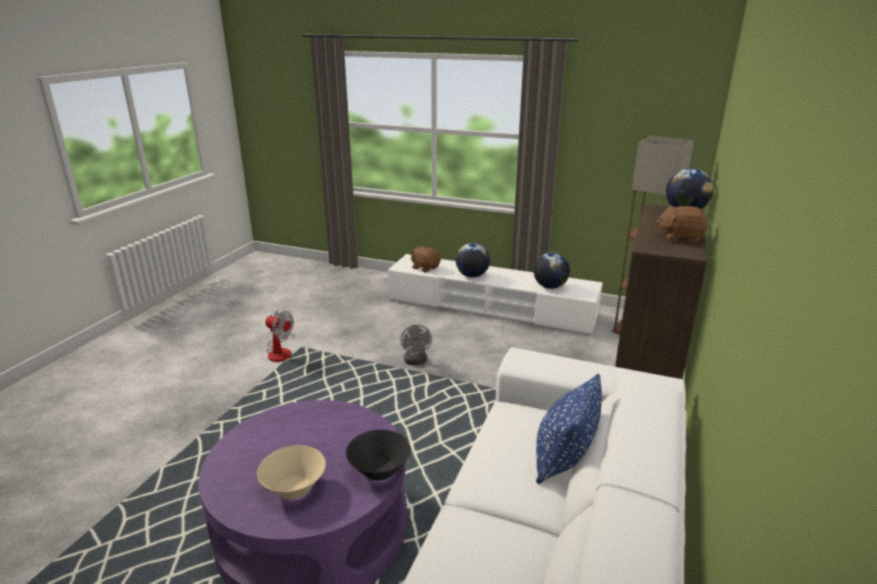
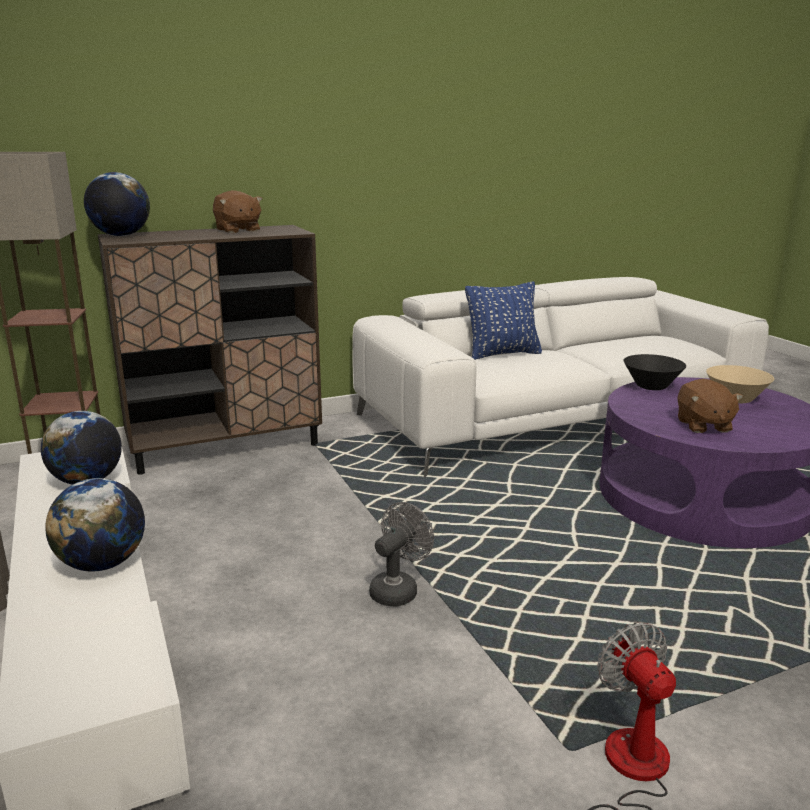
camera: 135 degrees left, 5 degrees down
brown plush toy [411,246,441,272] -> brown plush toy moved to [677,379,743,433]

